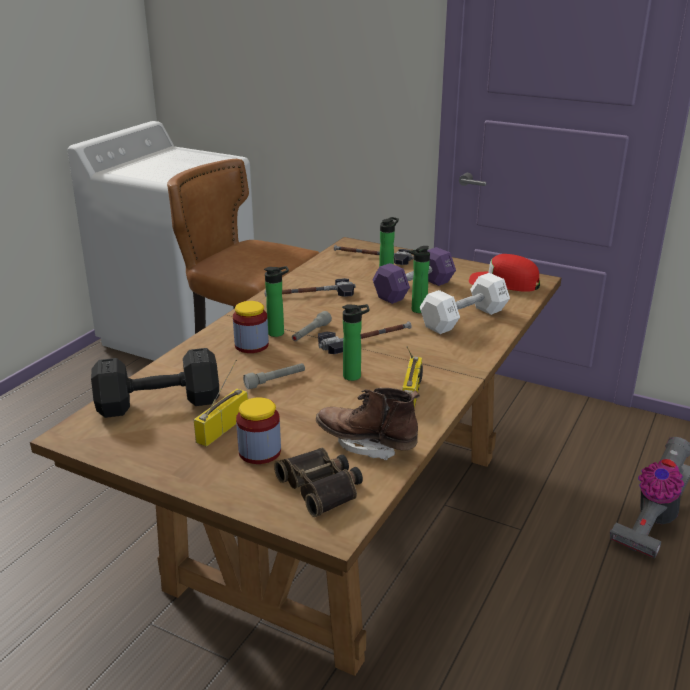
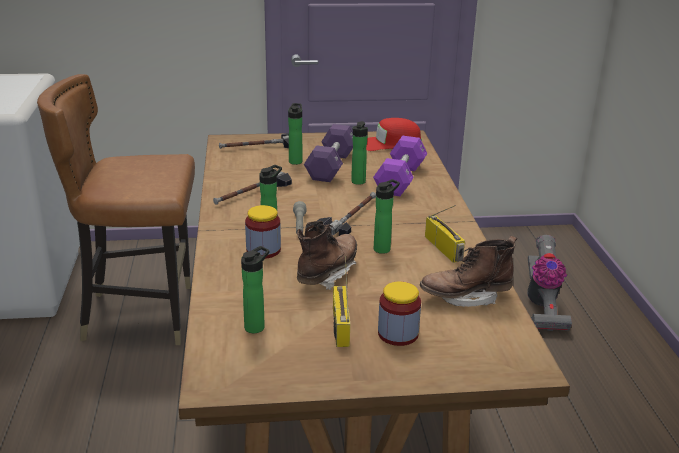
camera: 35 degrees left, 0 degrees up
black dumbbell [91,348,219,418] -> bottle [241,246,270,333]
grey flashlight [243,363,305,390] -> brown boot [297,221,357,290]
binoculars [274,448,363,517] -> none
white dumbbell [420,273,510,334] -> purple dumbbell [373,136,427,196]

